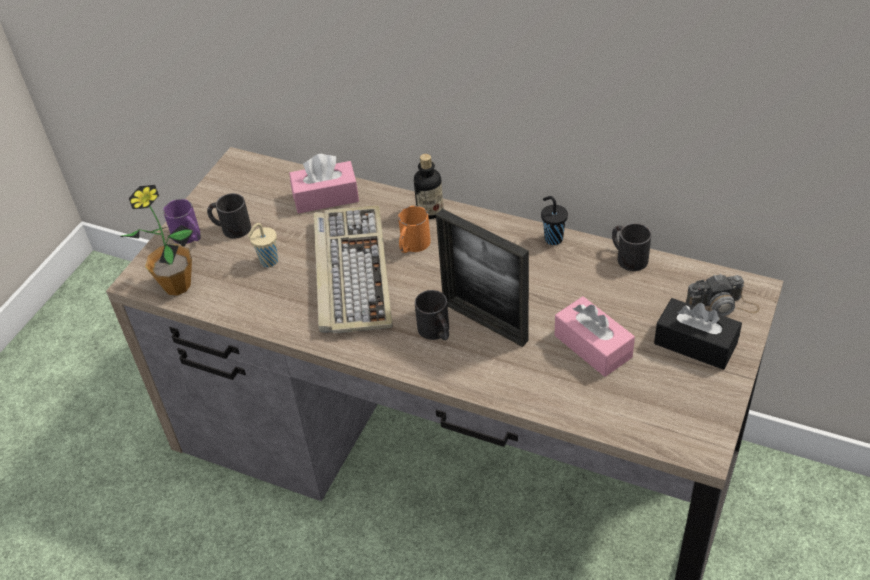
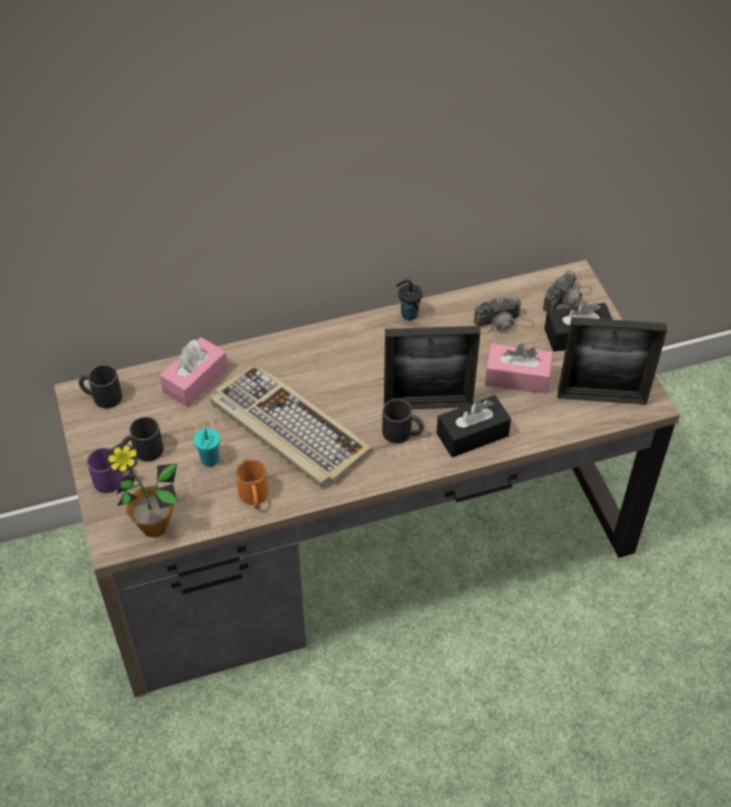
camera: 45 degrees left, 5 degrees up
beige cup [247,223,278,267] -> turquoise cup [193,428,220,466]
orange mug [398,206,431,253] -> orange mug moved to [236,459,269,509]
bottle [414,154,443,219] -> none
black mug [612,223,652,271] -> black mug moved to [79,365,122,408]
none -> black tissue box [437,395,511,458]
none -> camera [474,296,535,335]
none -> picture frame [558,317,667,405]

